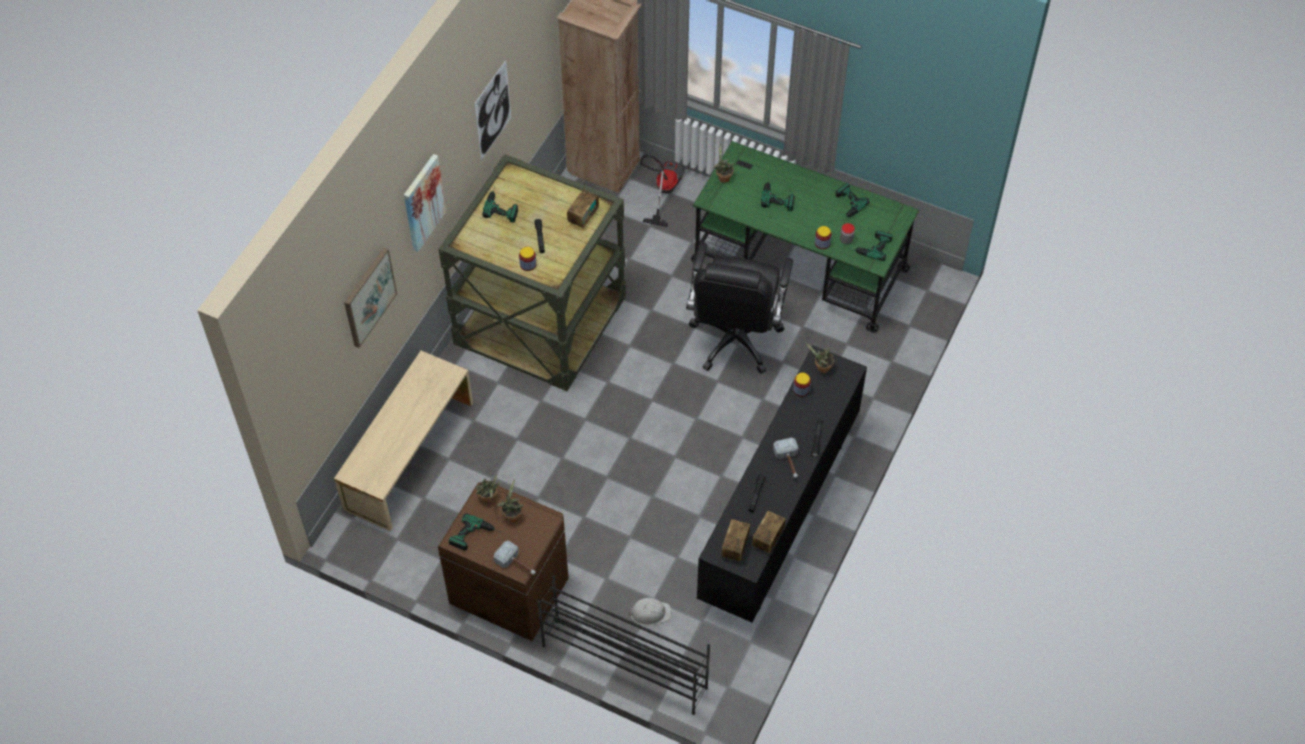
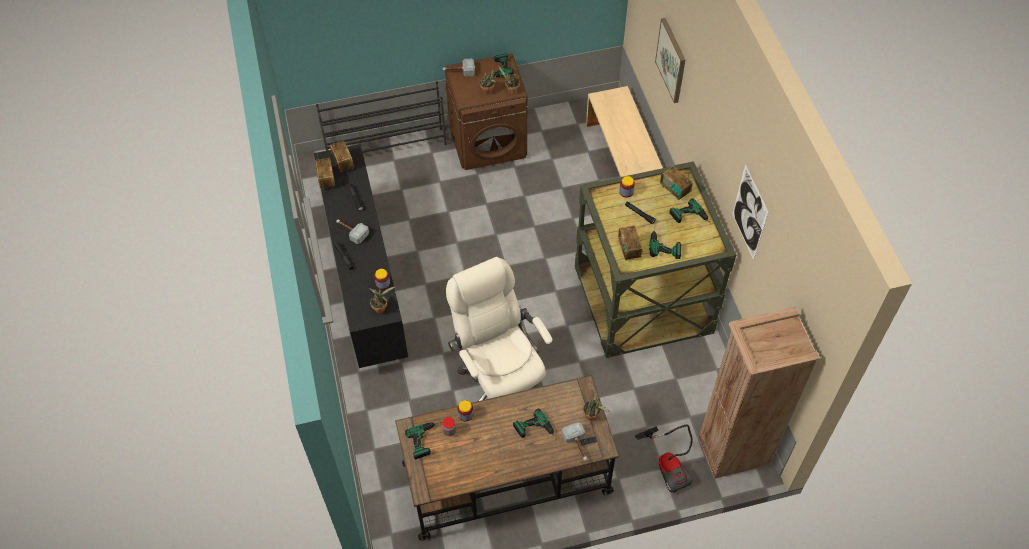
camera: 140 degrees right, 0 degrees up
picture [404,154,446,252] -> none
white hard hat [628,598,671,626] -> none
black office chair [686,242,793,374] -> white office chair [446,257,552,401]
green desk [691,141,919,333] -> brown desk [395,375,619,540]
power drill [836,183,869,219] -> power drill moved to [649,231,681,259]
none -> hammer [562,422,588,461]
none -> radio [660,166,693,200]

